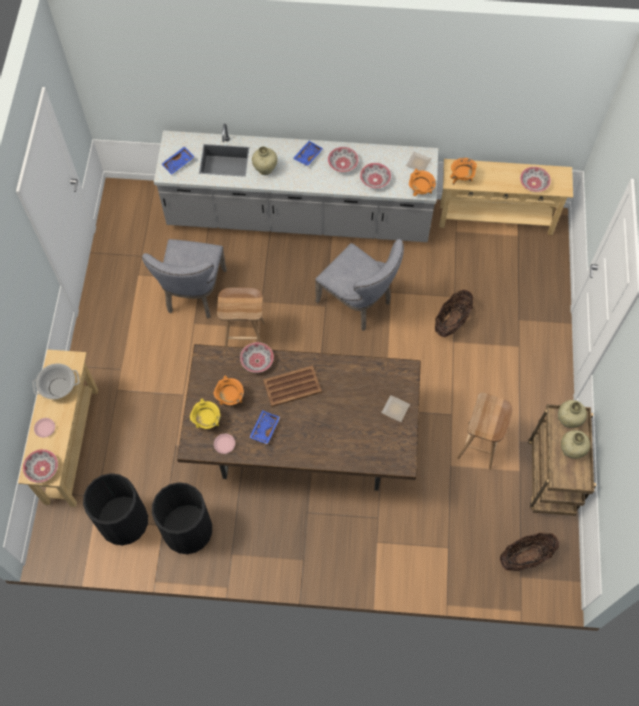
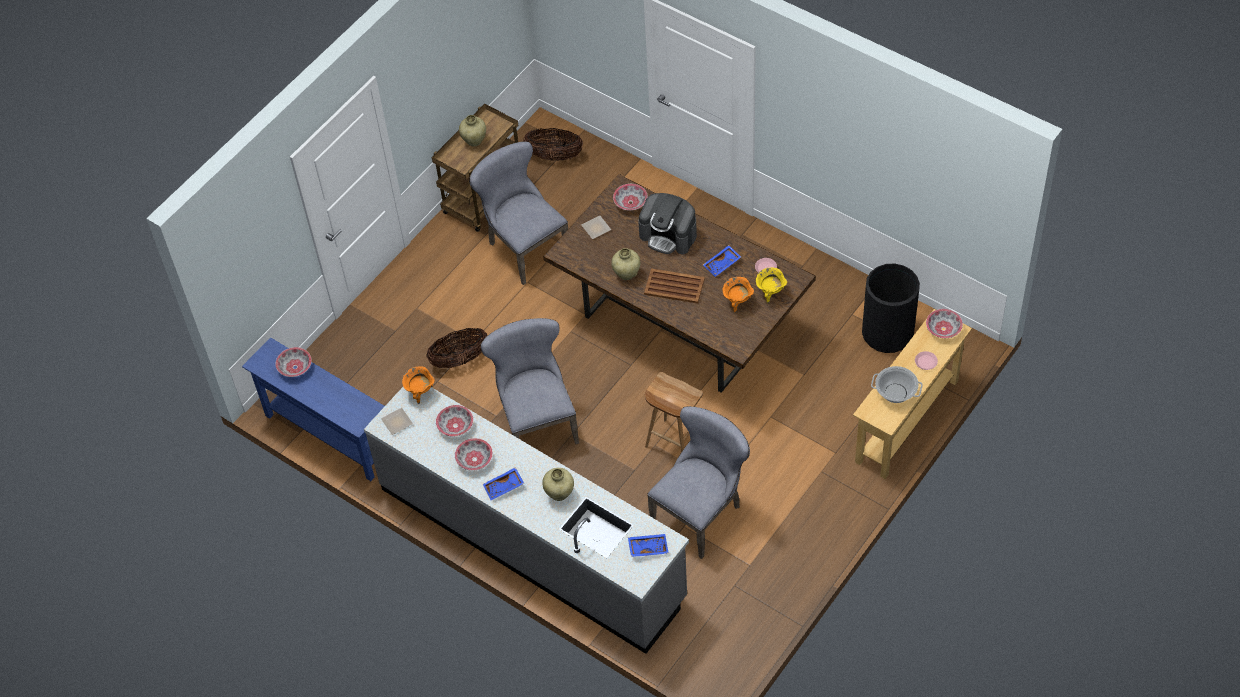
camera: 145 degrees left, 10 degrees down
black trash can [152,482,212,554] -> none
bowl [240,342,274,373] -> bowl moved to [613,184,648,210]
beige console table [439,159,573,235] -> blue console table [242,337,385,481]
orange cooking pot [450,158,477,185] -> none
brown stool [457,393,512,470] -> grey chair [469,141,568,285]
beige vase [558,400,587,428] -> beige vase moved to [611,248,640,280]
none -> coffee machine [638,193,697,254]

